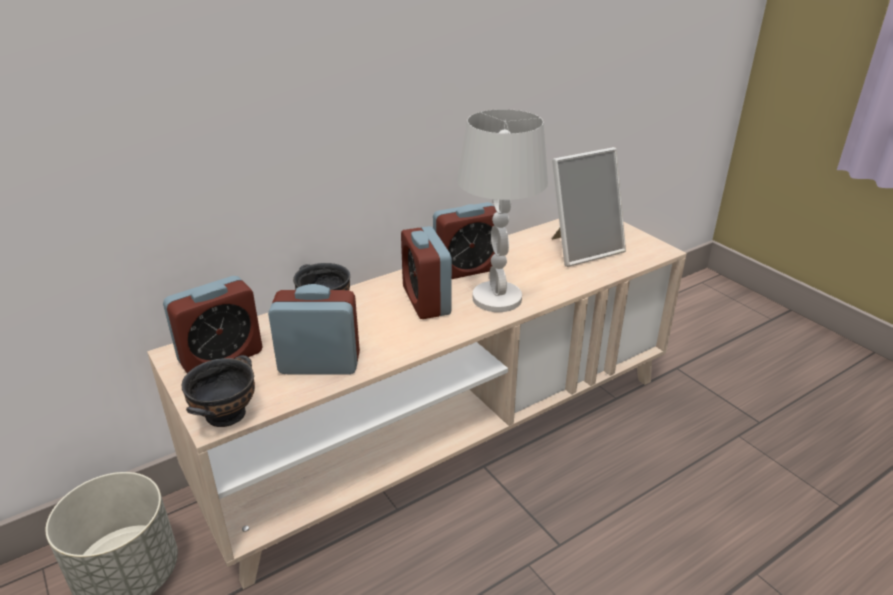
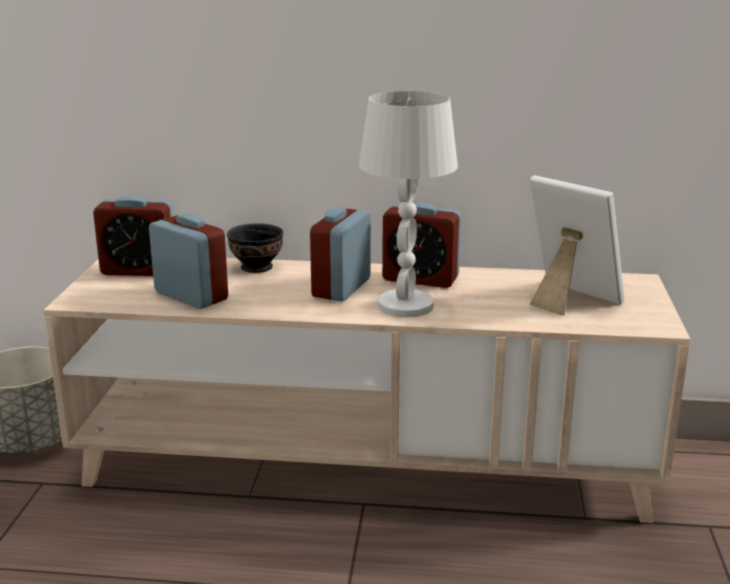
camera: 40 degrees right, 10 degrees down
black bowl [182,355,255,427] -> none
picture frame [552,147,626,267] -> picture frame turned 150 degrees counterclockwise [530,175,624,316]

